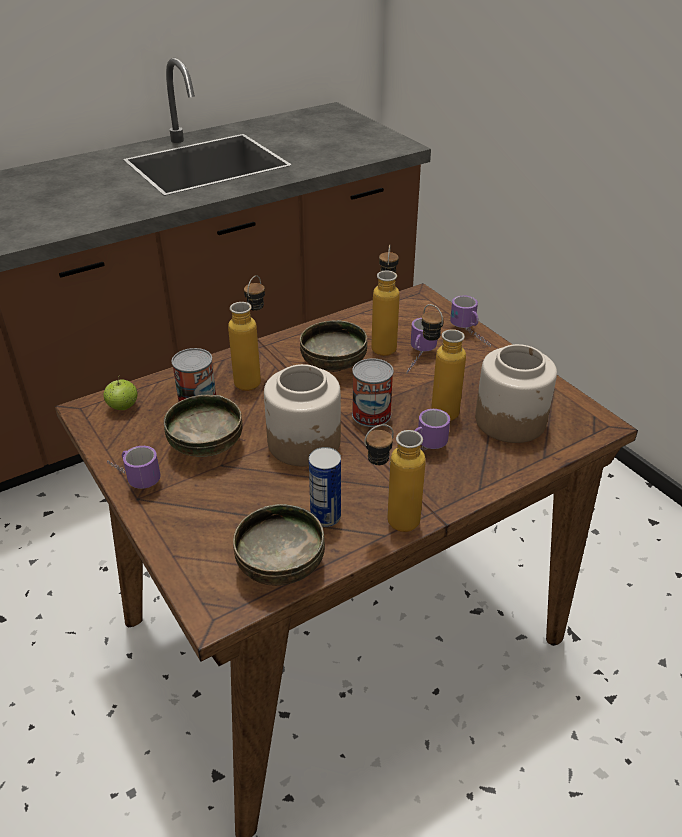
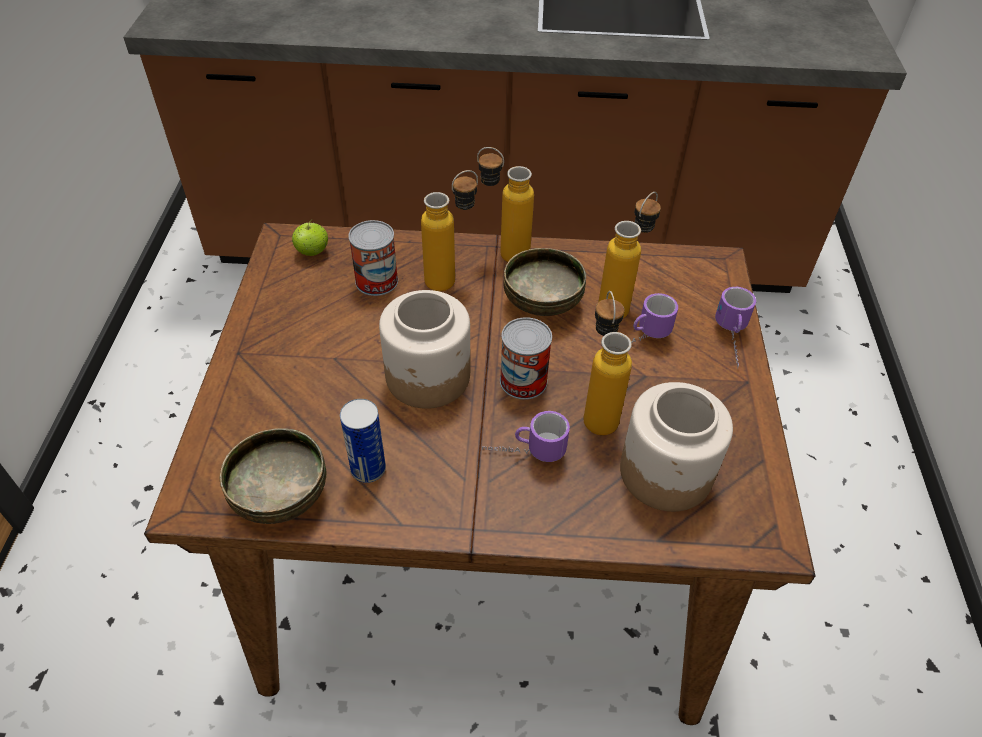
camera: 35 degrees right, 10 degrees up
mug [107,446,161,489] -> none
bowl [164,395,243,457] -> none
bottle [364,424,426,532] -> bottle moved to [477,147,534,262]

